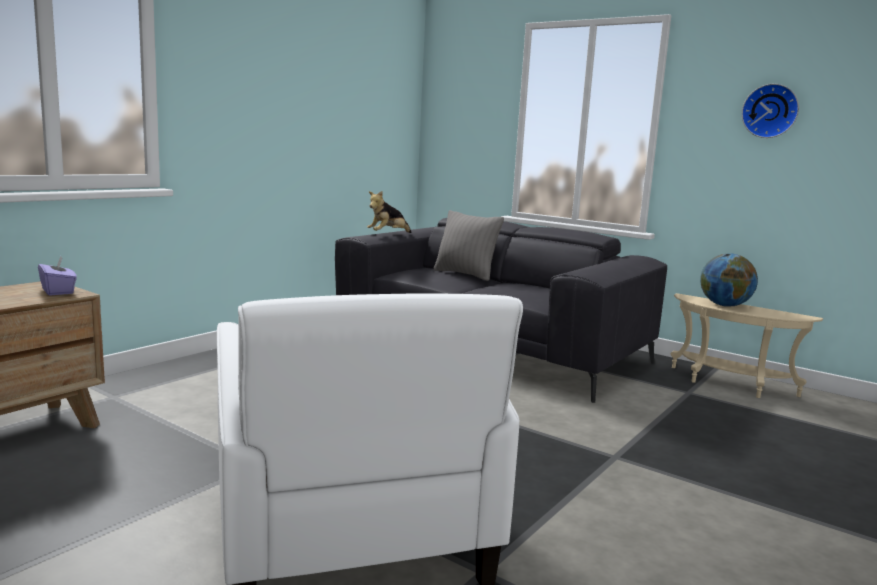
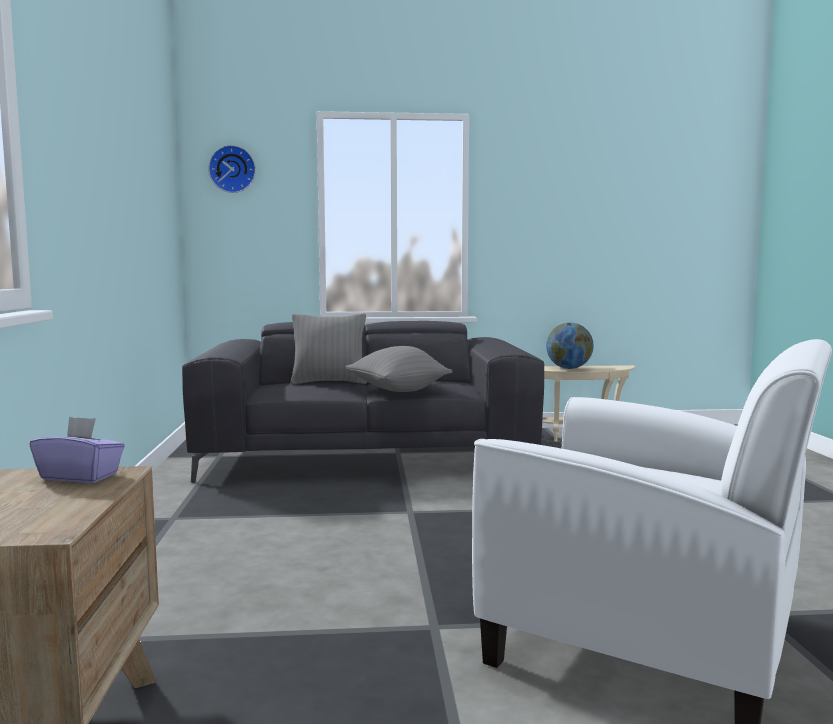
camera: 40 degrees left, 5 degrees down
plush toy [367,191,411,233] -> none
wall clock [741,84,799,138] -> wall clock moved to [208,145,256,193]
none -> grey pillow [346,346,453,392]

